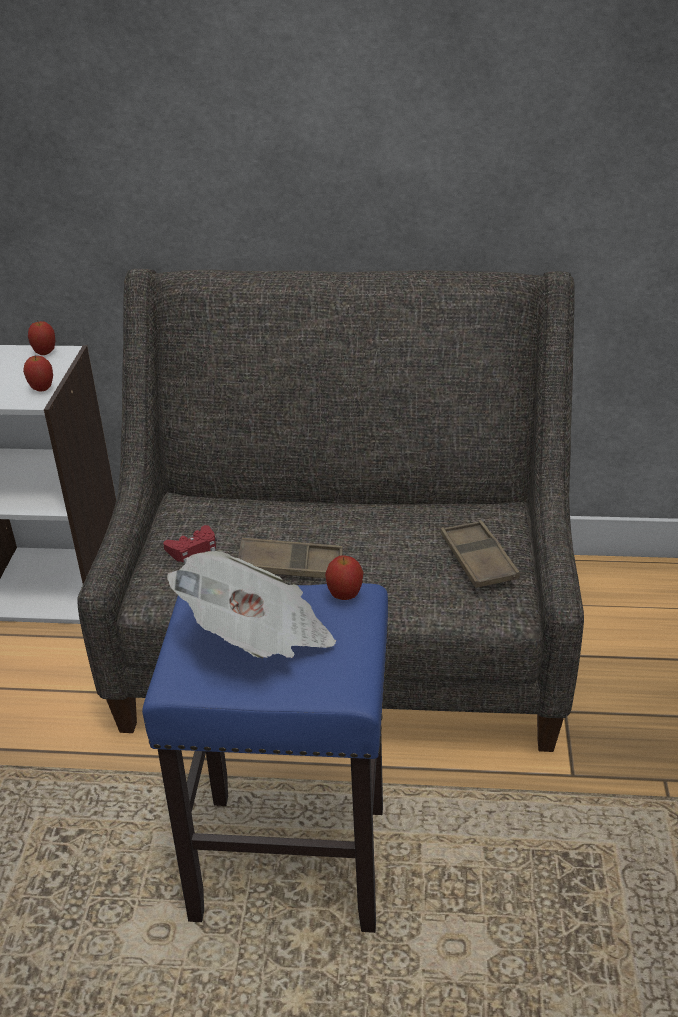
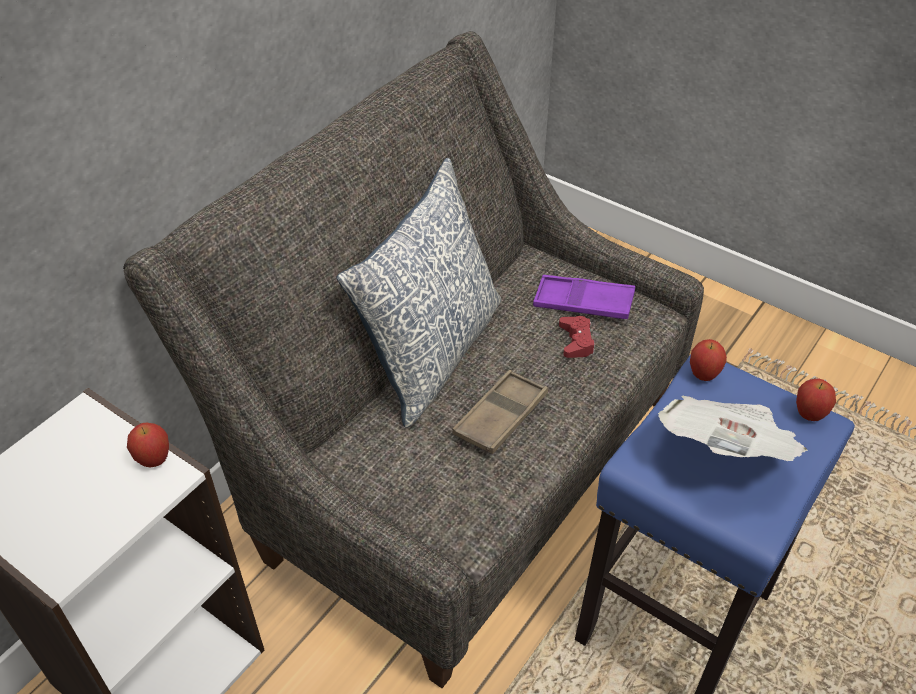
camera: 60 degrees left, 10 degrees up
apple [28,321,55,355] -> apple moved to [796,378,836,421]
red game controller [163,525,216,564] -> red game controller moved to [559,316,595,358]
brown tray [440,520,520,588] -> purple tray [533,275,635,319]
none -> pillow [337,158,502,428]

